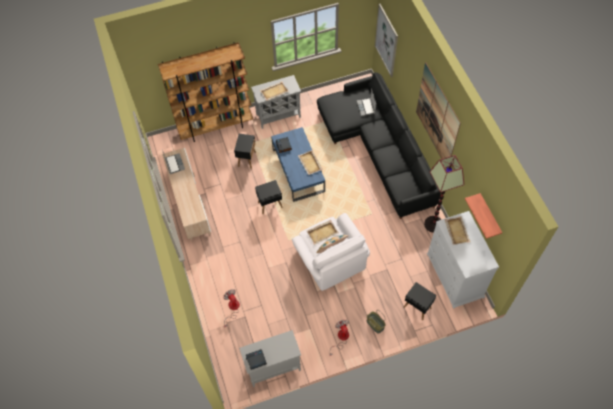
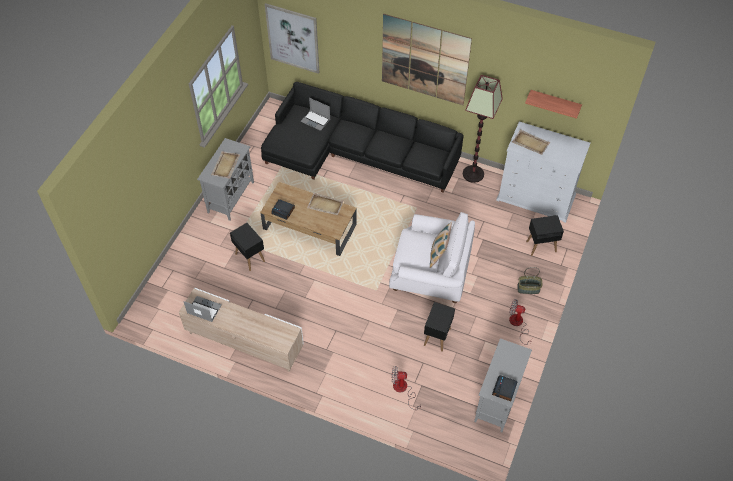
camera: 50 degrees left, 5 degrees down
brown bookcase [158,42,253,142] -> none
black side table [255,180,283,214] -> black side table moved to [424,302,455,352]
blue coffee table [271,127,325,202] -> brown coffee table [260,182,357,256]
beige tray [307,220,339,245] -> none

